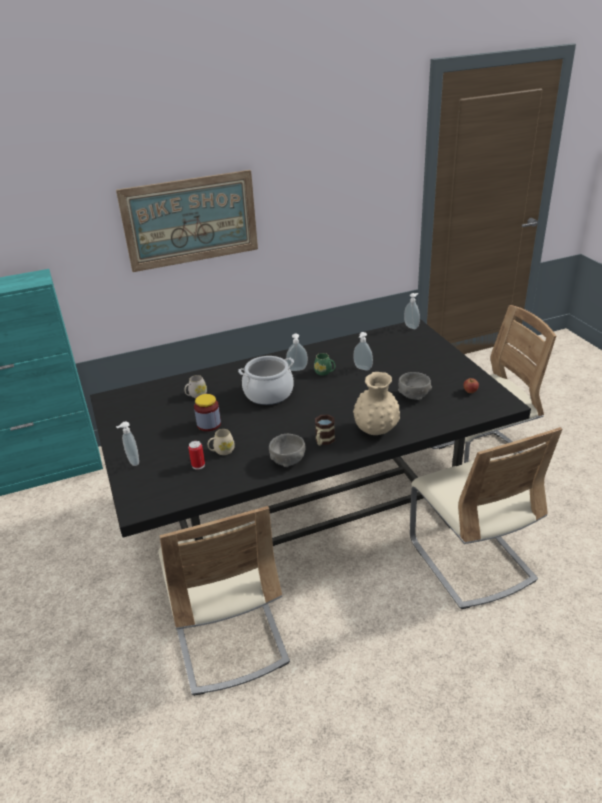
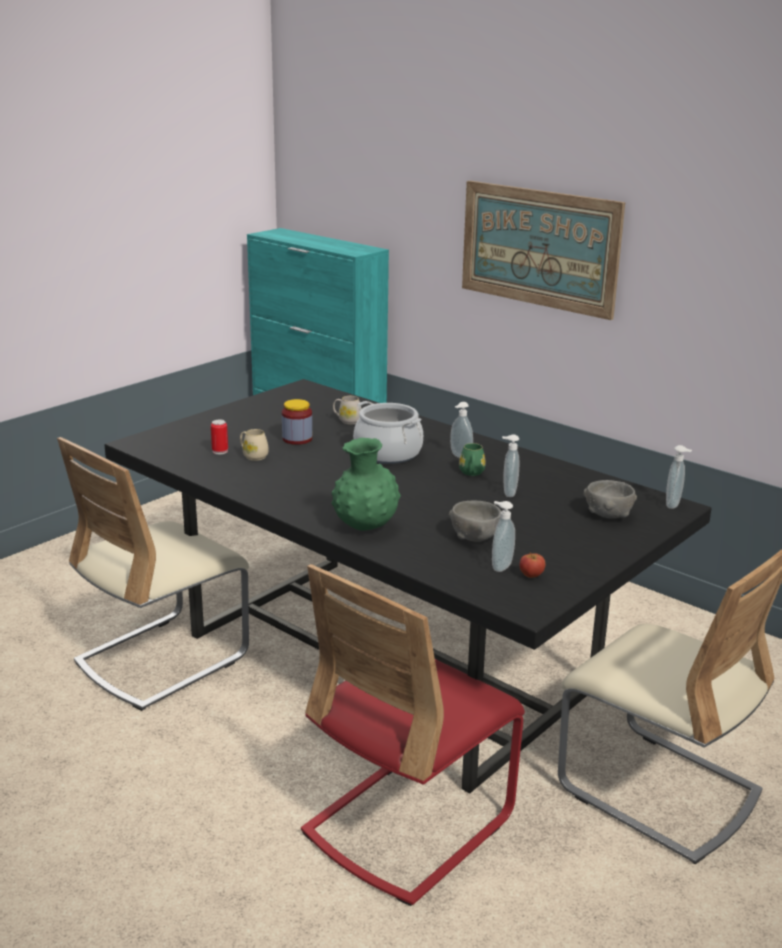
camera: 60 degrees right, 10 degrees down
soap dispenser [116,422,139,466] -> soap dispenser moved to [492,501,515,572]
grey bowl [269,434,305,467] -> grey bowl moved to [584,480,637,518]
mug [315,415,335,446] -> none
beige vase [353,372,400,435] -> green vase [331,438,401,531]
beige chair [410,427,562,609] -> red chair [301,564,525,906]

